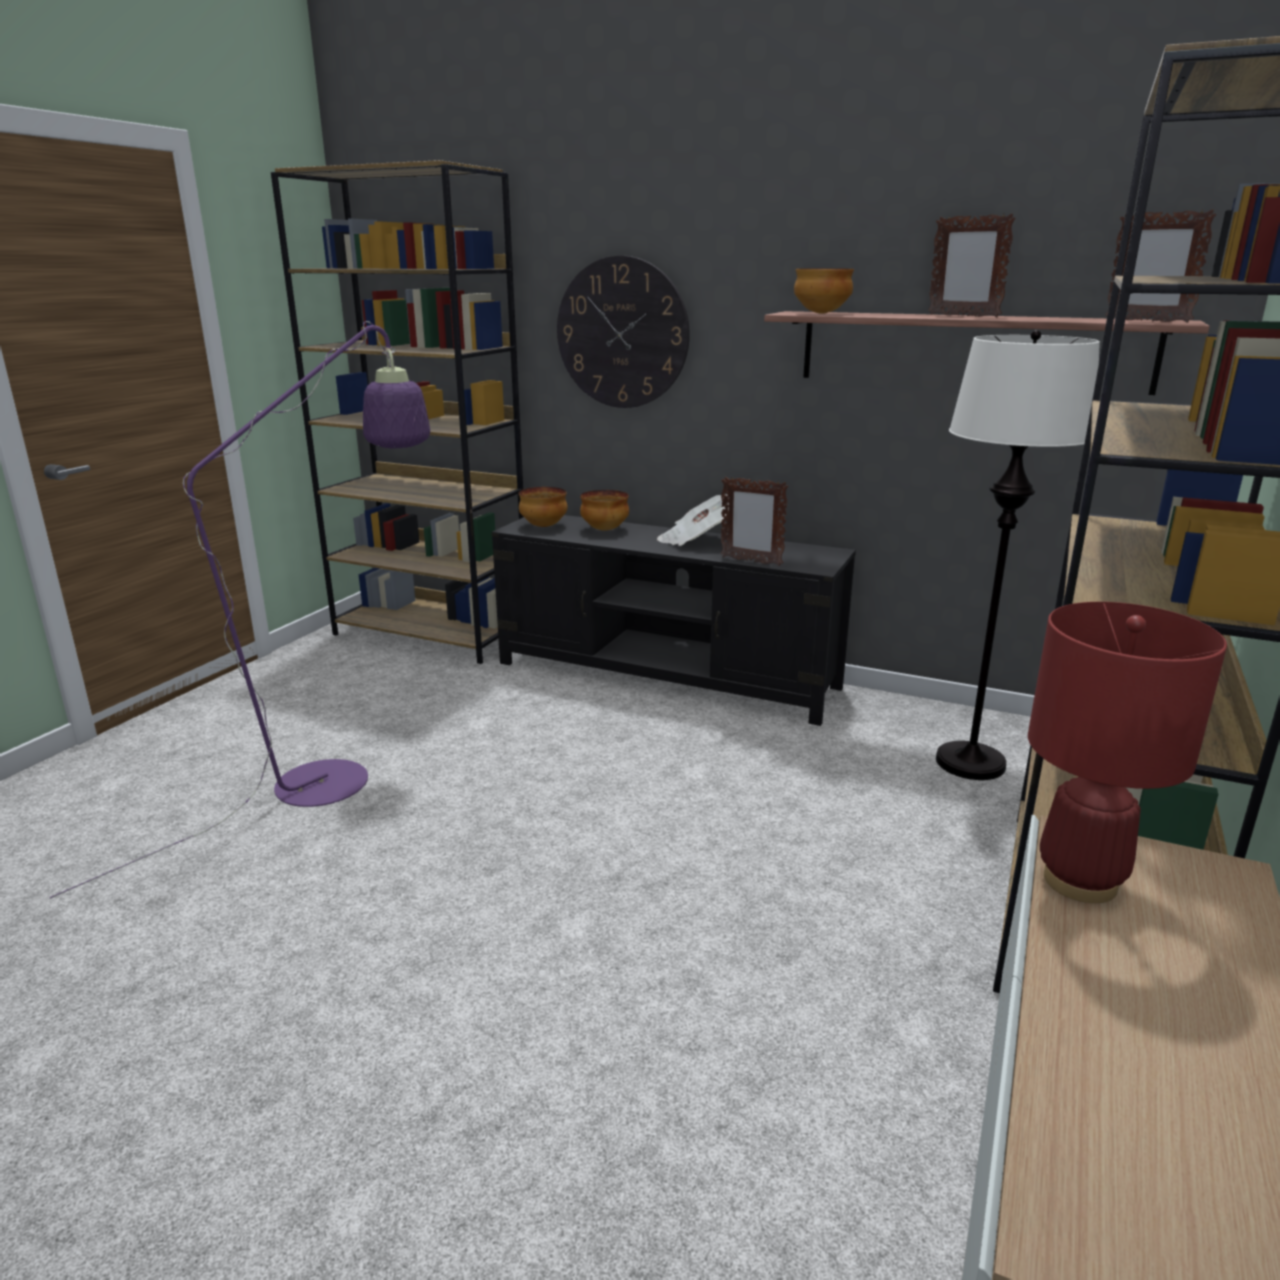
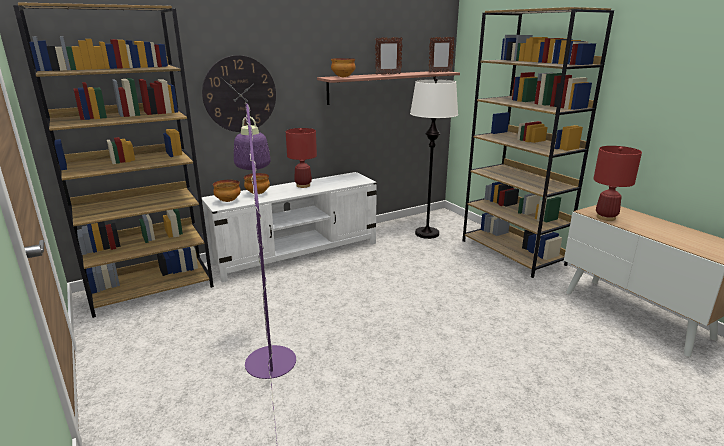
camera: 55 degrees left, 0 degrees up
black tv stand [492,515,856,726] -> white tv stand [202,172,377,282]
newspaper [657,494,729,546] -> red table lamp [286,128,317,188]
picture frame [721,477,788,566] -> none

